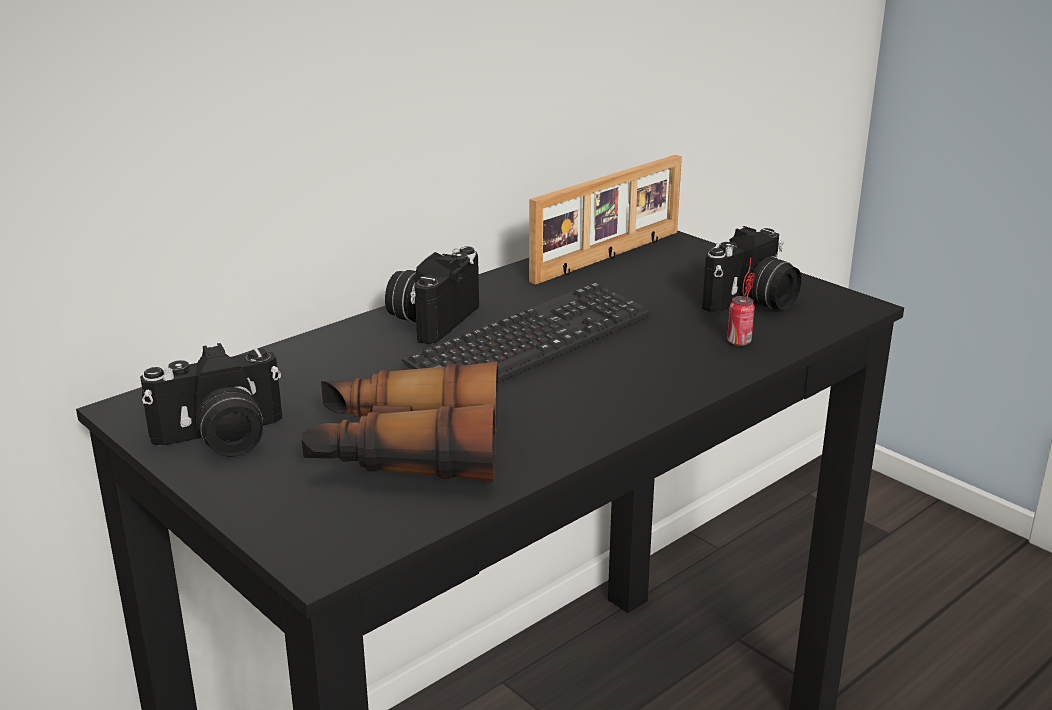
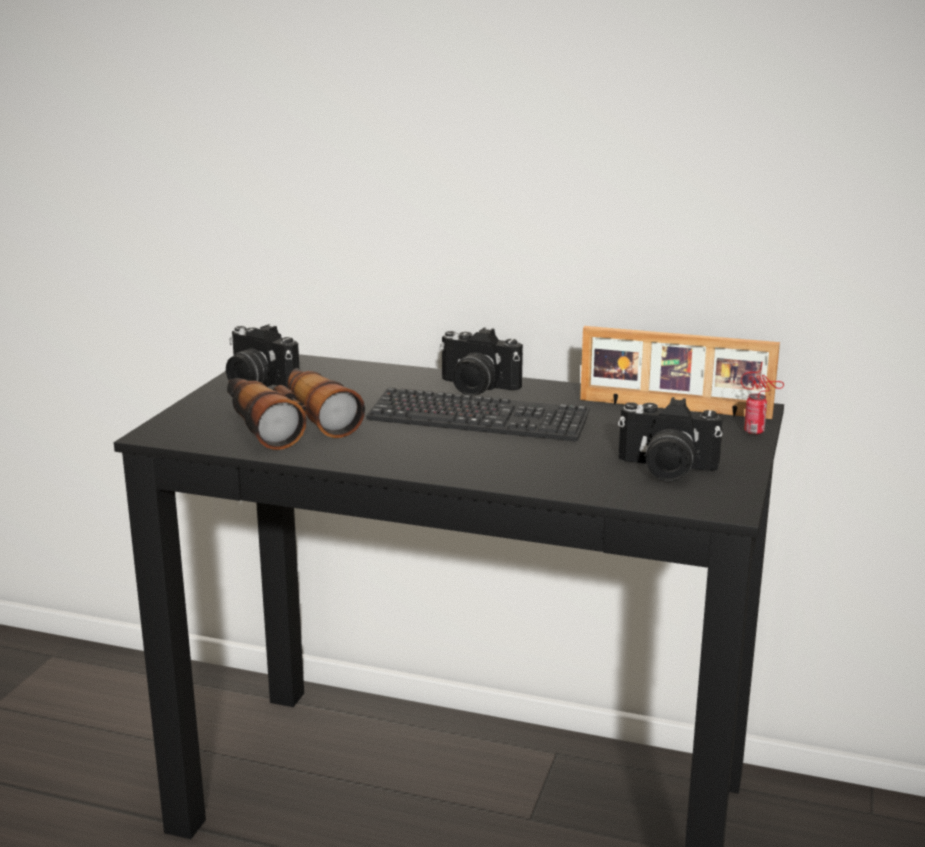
camera: 60 degrees right, 5 degrees down
camera [385,246,479,344] -> camera turned 150 degrees counterclockwise [439,327,523,396]
can [727,258,755,346] -> can moved to [741,362,784,435]

